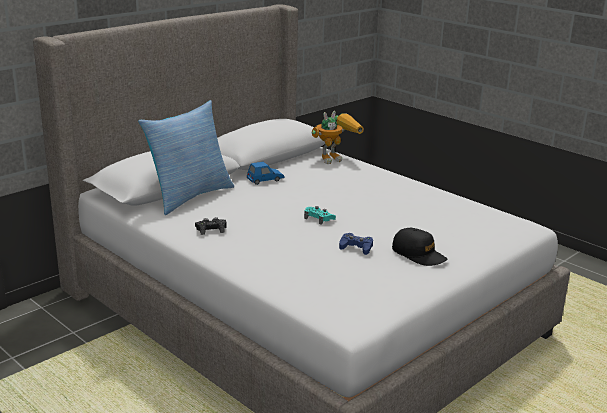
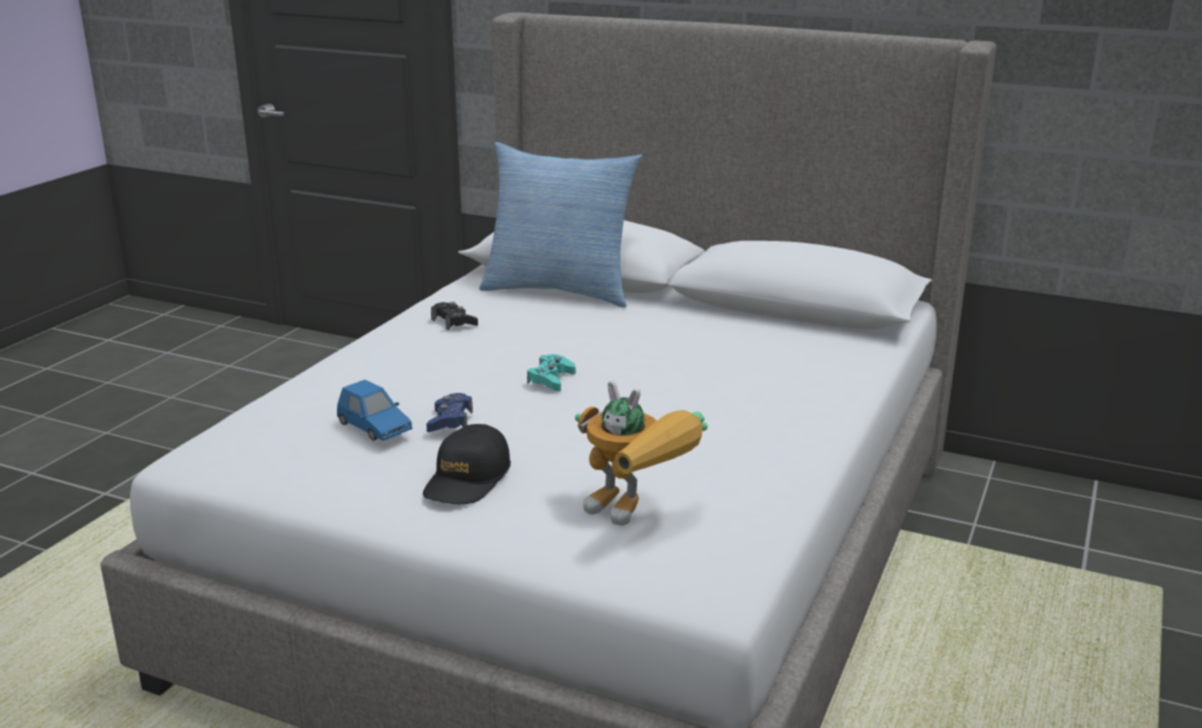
camera: 70 degrees right, 0 degrees up
blue toy car [247,161,285,185] -> blue toy car moved to [337,380,412,441]
toy robot [312,111,364,164] -> toy robot moved to [575,380,708,526]

